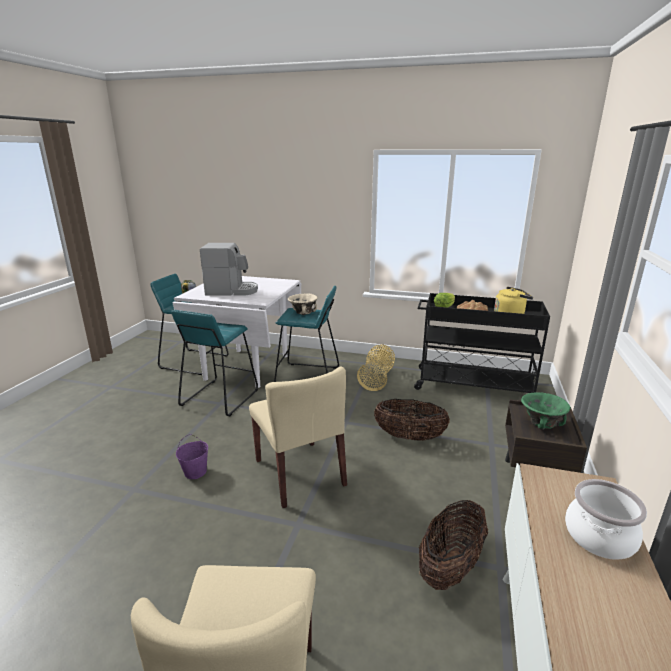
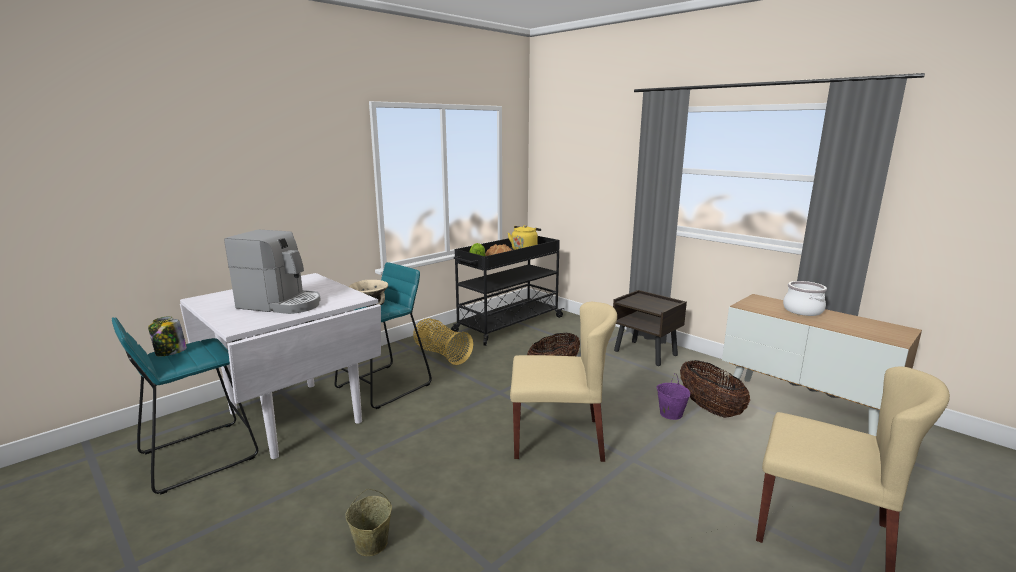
camera: 60 degrees left, 5 degrees down
turquoise stool [171,310,258,416] -> none
purple bucket [176,434,208,479] -> purple bucket moved to [656,373,690,420]
coffee machine [200,243,258,296] -> coffee machine turned 75 degrees clockwise [224,230,320,314]
green bowl [521,392,571,430] -> none
none -> beige bucket [345,489,392,556]

